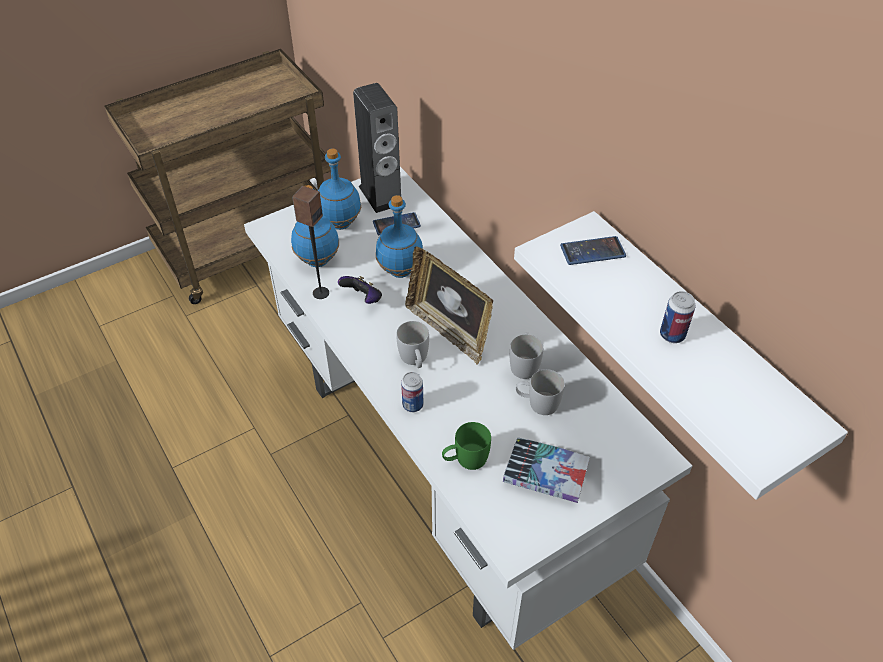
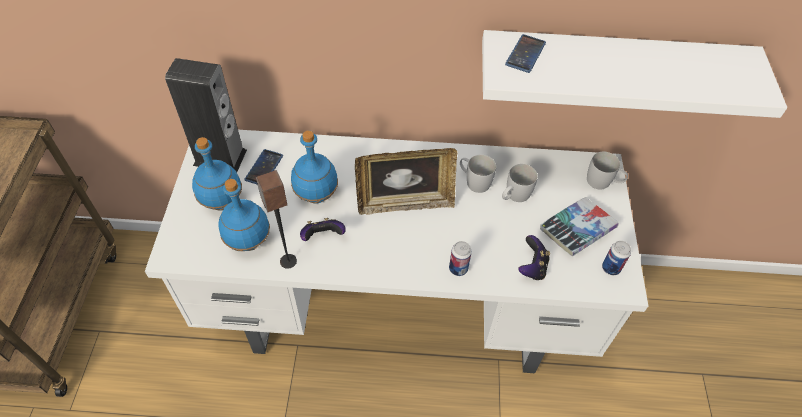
camera: 55 degrees left, 5 degrees up
white mug [396,321,429,368] -> white mug moved to [587,151,628,189]
green mug [442,422,491,470] -> game controller [518,235,550,280]
can [660,291,695,343] -> can moved to [602,241,631,276]

